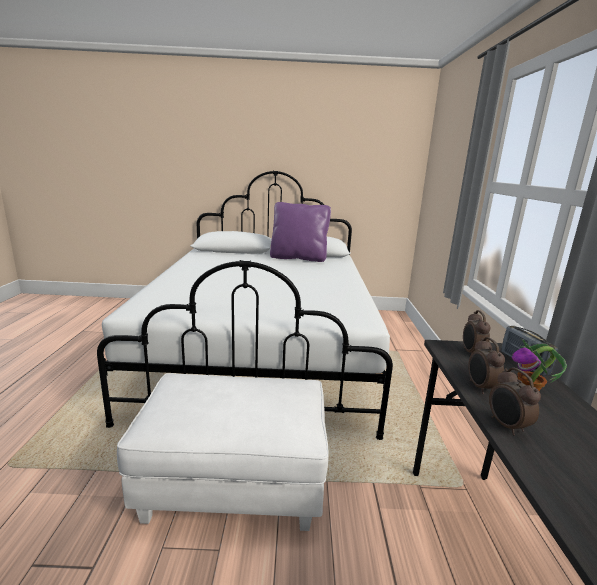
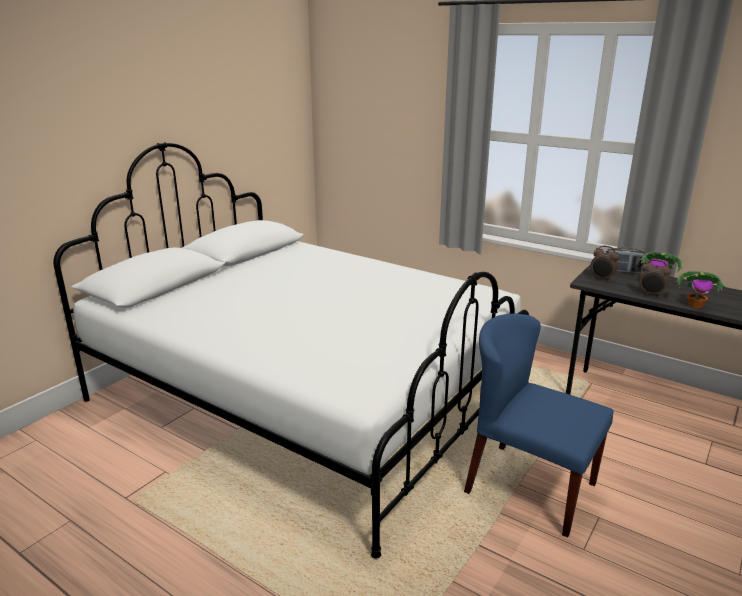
camera: 55 degrees left, 5 degrees up
white ottoman [117,373,329,531] -> blue chair [464,313,613,538]
purple pillow [270,202,331,262] -> none
alarm clock [489,368,541,436] -> potted plant [677,271,726,308]

